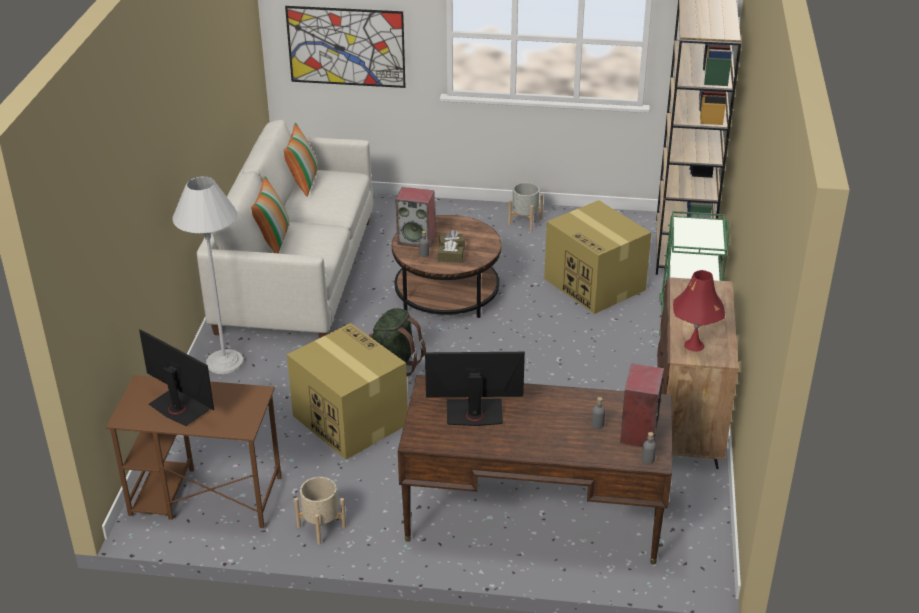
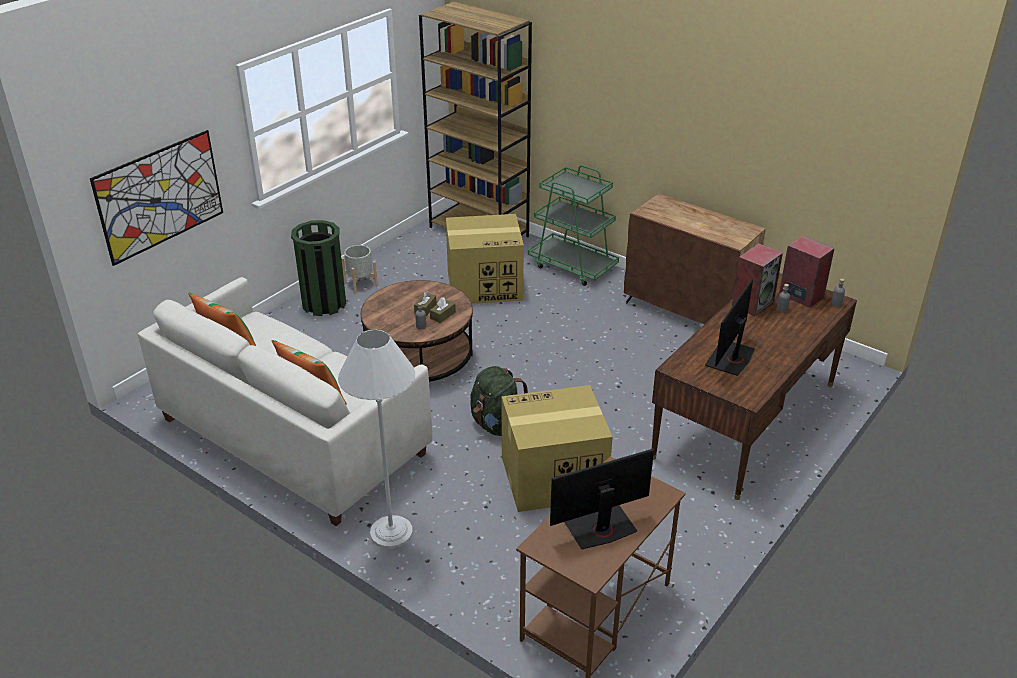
camera: 60 degrees left, 0 degrees up
beige planter [294,477,346,545] -> none
speaker [396,187,435,248] -> speaker moved to [732,243,783,316]
red table lamp [673,270,725,352] -> none
none -> green trash can [291,220,346,316]

